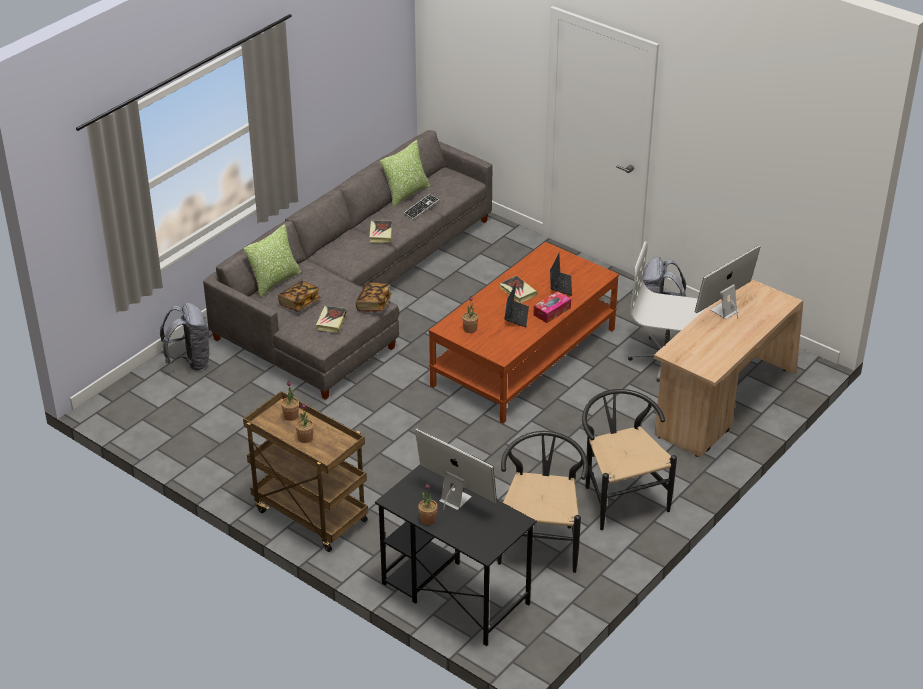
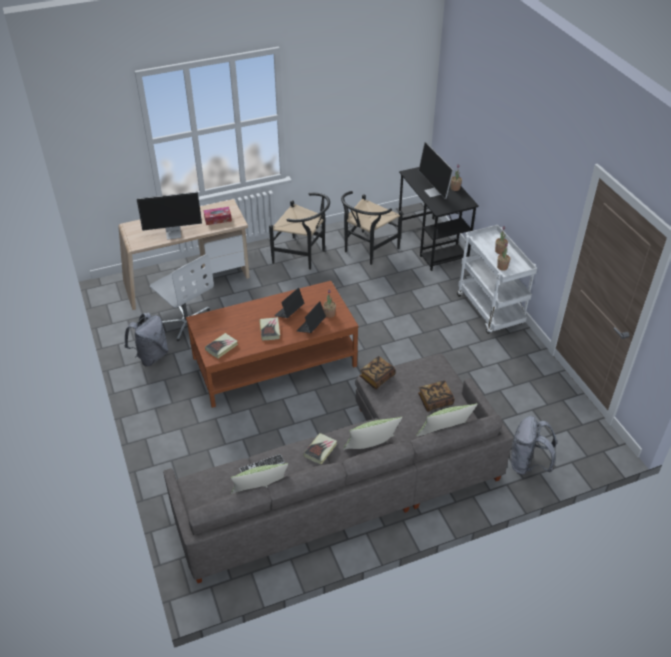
camera: 150 degrees left, 5 degrees up
brown cart [243,391,368,552] -> white cart [457,225,537,334]
book [316,306,347,333] -> book moved to [205,333,238,358]
tissue box [533,291,571,323] -> tissue box moved to [204,207,232,225]
laptop [550,253,572,296] -> laptop moved to [297,301,326,333]
black chair [582,389,677,530] -> black chair turned 75 degrees counterclockwise [269,193,330,270]
none -> pillow [343,417,402,450]

